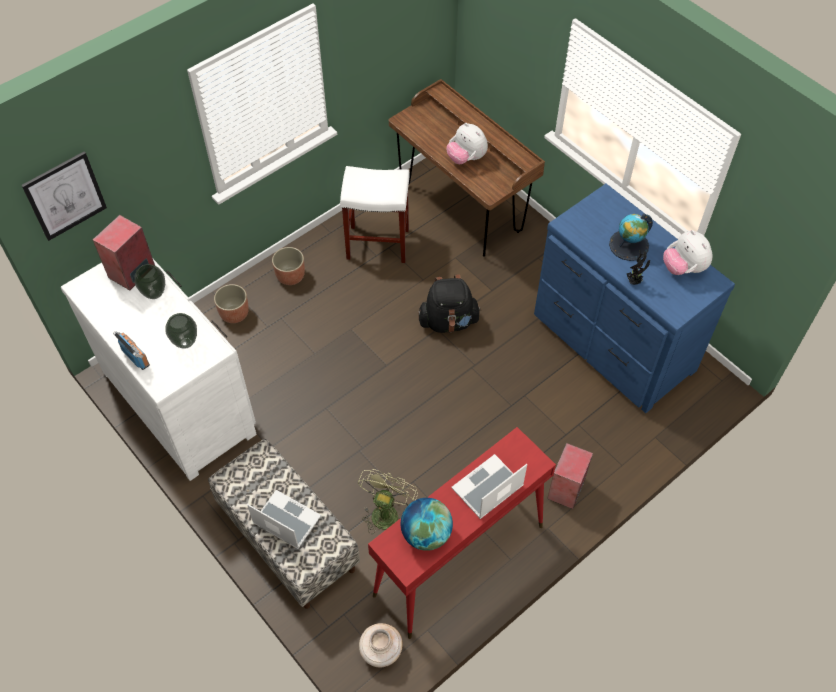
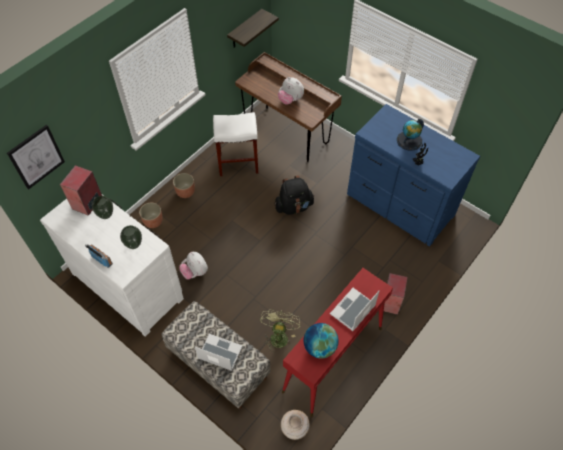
camera: 10 degrees left, 0 degrees up
plush toy [663,230,712,275] -> plush toy moved to [179,252,208,280]
none -> shelf [227,9,279,48]

